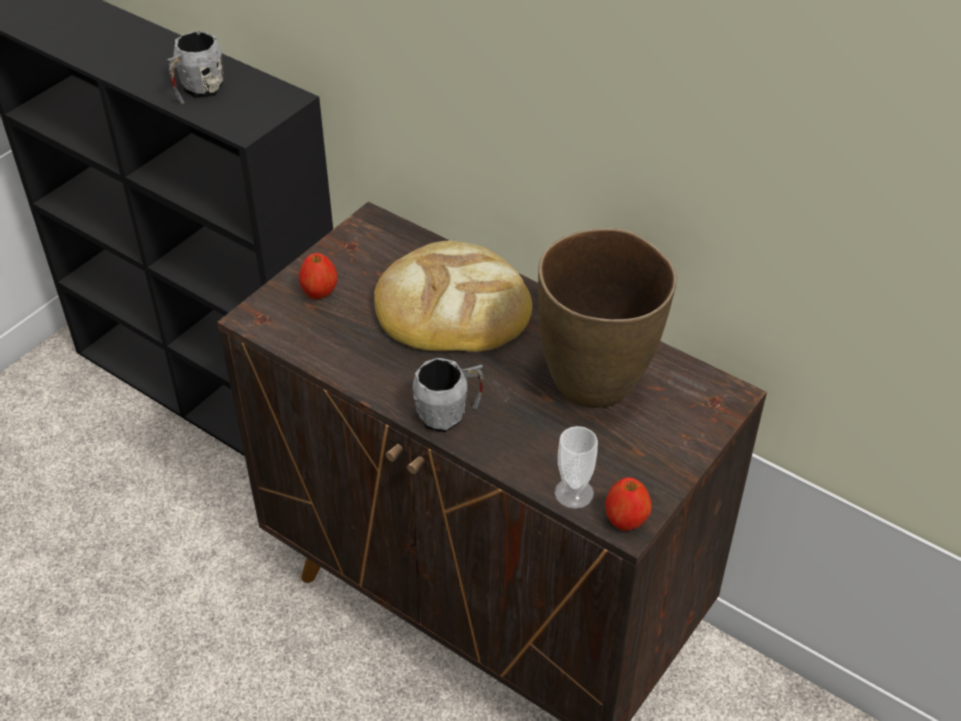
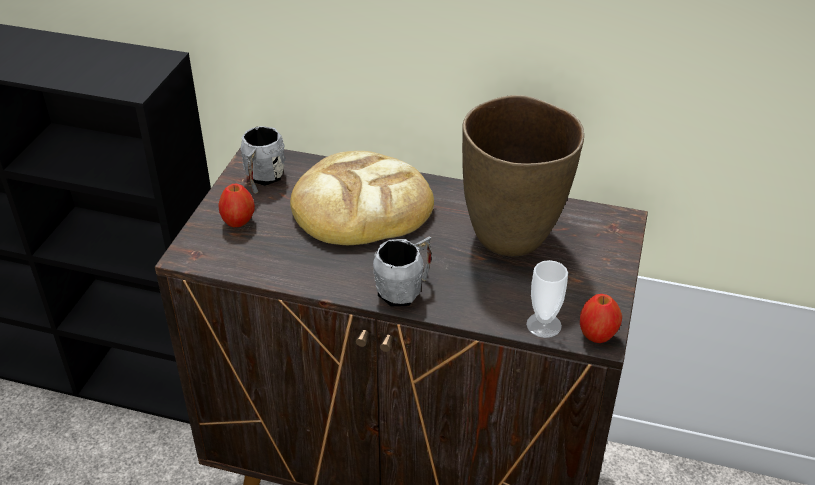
camera: 20 degrees left, 5 degrees down
grey mug [167,31,224,104] -> grey mug moved to [241,126,286,194]

